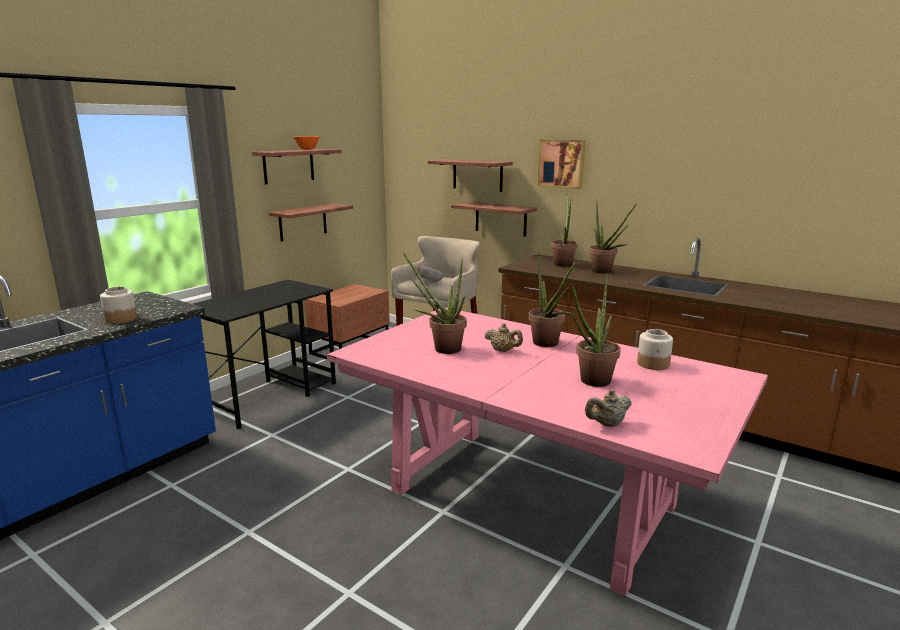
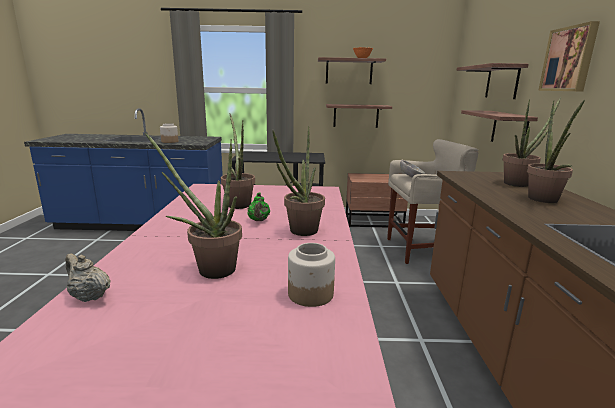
camera: 55 degrees right, 0 degrees up
beige teapot [485,323,523,352] -> green teapot [248,193,270,221]

